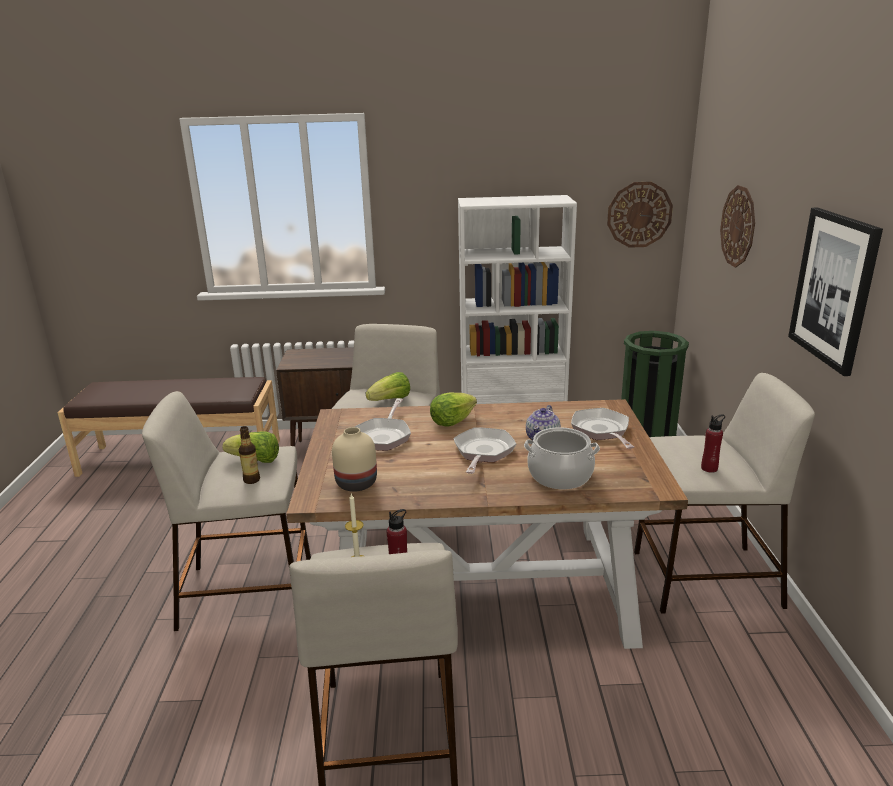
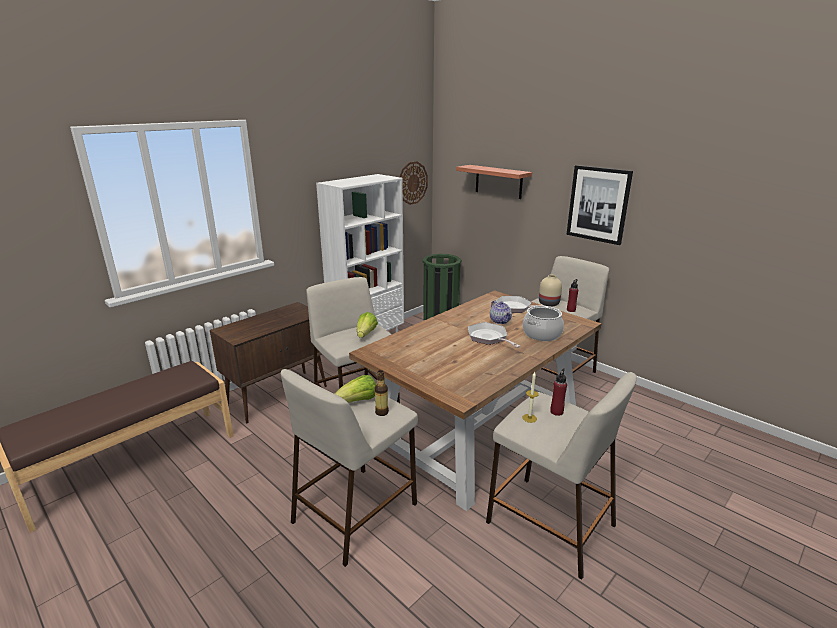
camera: 45 degrees left, 0 degrees up
beige vase [332,427,377,492] -> beige vase moved to [539,274,562,307]
frying pan [355,398,411,451] -> none
lettuce [430,392,477,426] -> none
wall clock [720,185,755,267] -> shelf [456,165,532,199]

